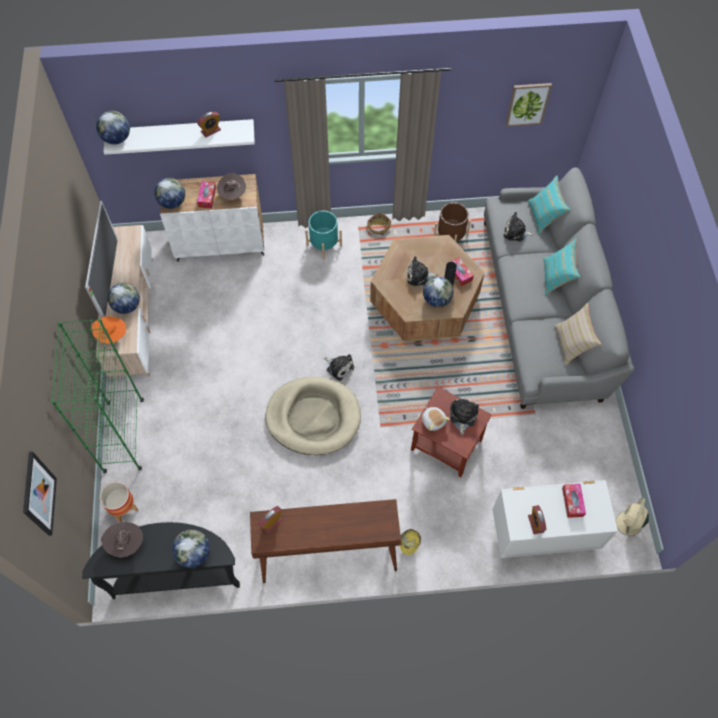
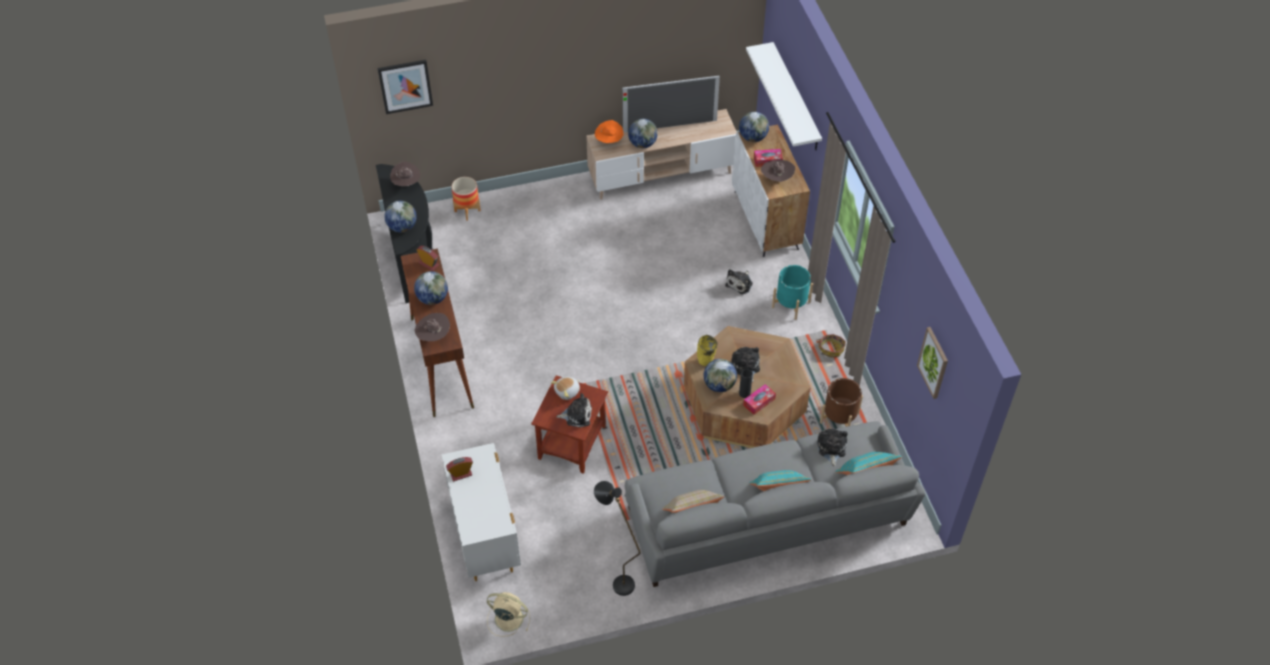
camera: 80 degrees right, 10 degrees down
green bookcase [51,318,144,473] -> none
globe [96,111,130,145] -> globe moved to [414,271,448,305]
alarm clock [197,112,221,137] -> none
beige dog bed [265,376,361,455] -> none
plush toy [324,354,354,381] -> plush toy moved to [725,269,753,294]
yellow vase [400,529,421,555] -> yellow vase moved to [697,335,718,366]
tissue box [562,484,586,518] -> none
none -> brown hat [414,313,450,341]
none -> black floor lamp [594,481,640,596]

